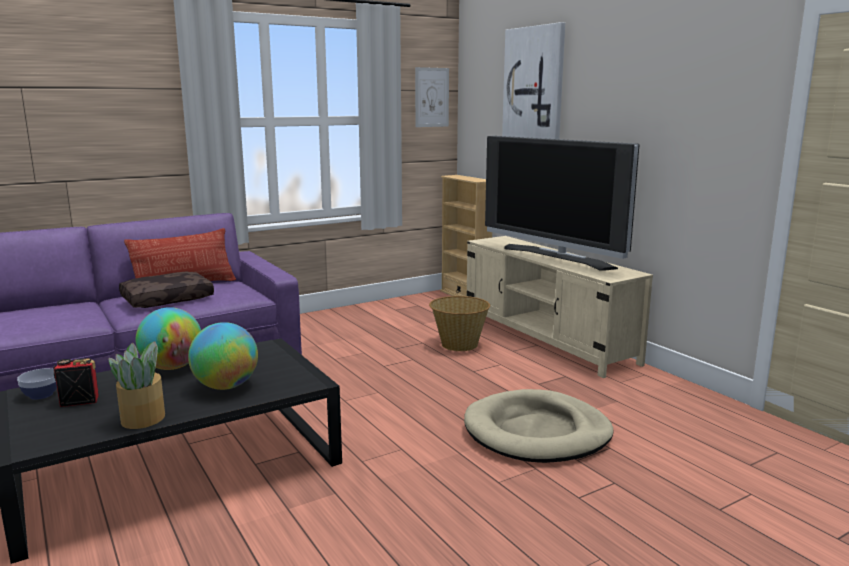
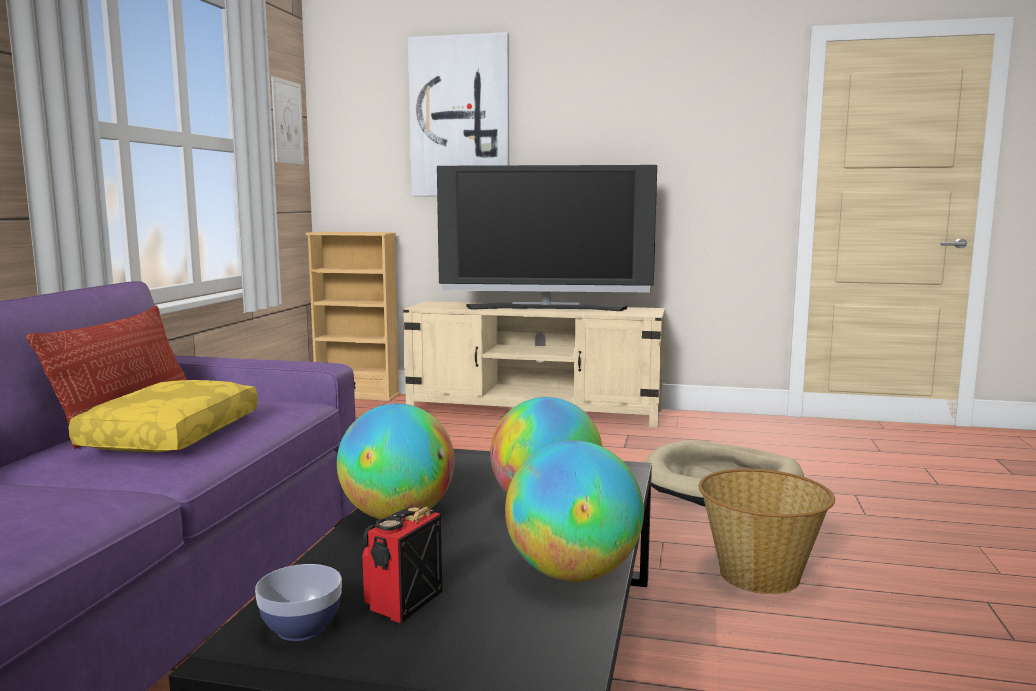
camera: 45 degrees left, 5 degrees down
potted plant [108,341,165,429] -> globe [505,440,644,582]
brown pillow [119,272,214,308] -> yellow pillow [68,380,258,452]
basket [429,296,490,351] -> basket moved to [699,469,835,594]

